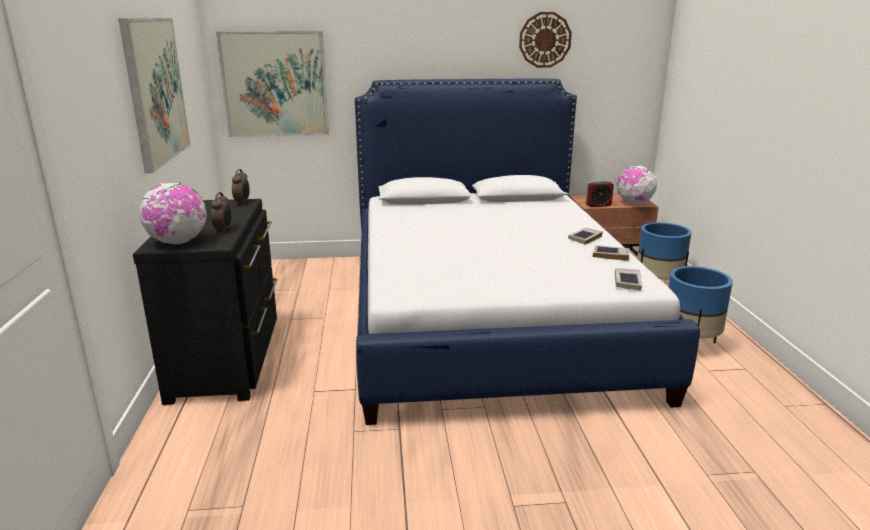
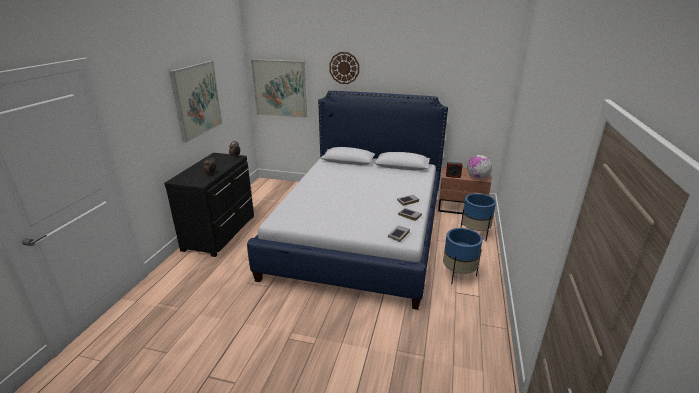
camera: 20 degrees right, 5 degrees up
globe [139,183,207,245] -> none
wall clock [519,12,572,68] -> wall clock moved to [329,52,359,84]

